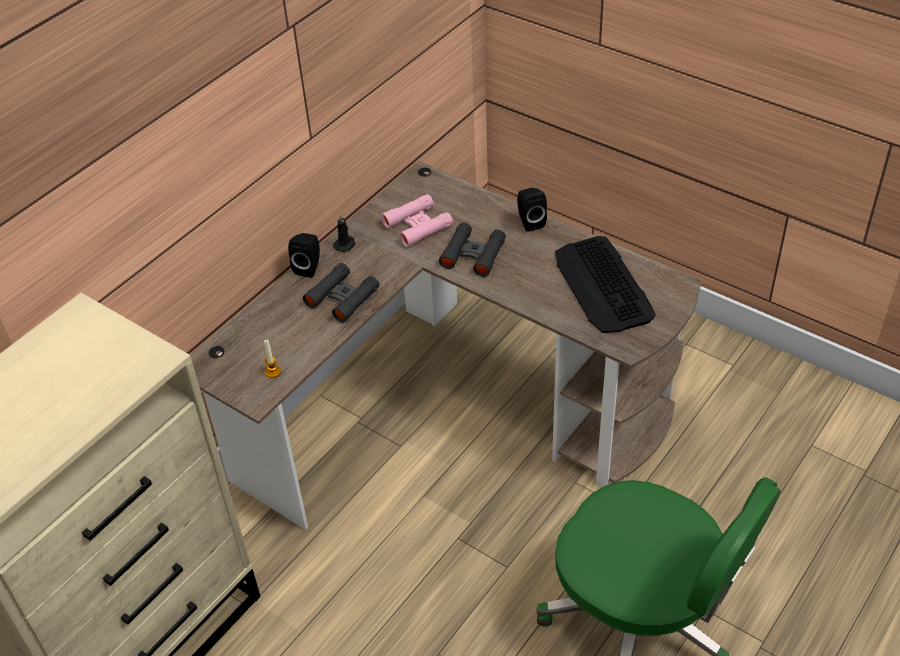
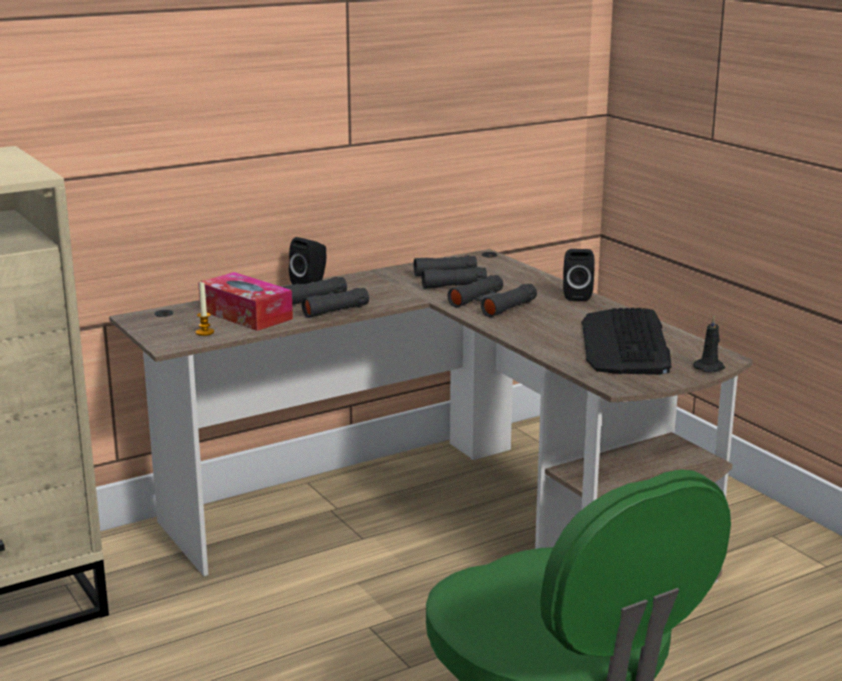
camera: 20 degrees right, 25 degrees down
black candle [333,214,355,252] -> black candle moved to [693,315,725,373]
pink binoculars [381,194,453,247] -> black binoculars [413,255,487,289]
none -> tissue box [198,272,293,331]

